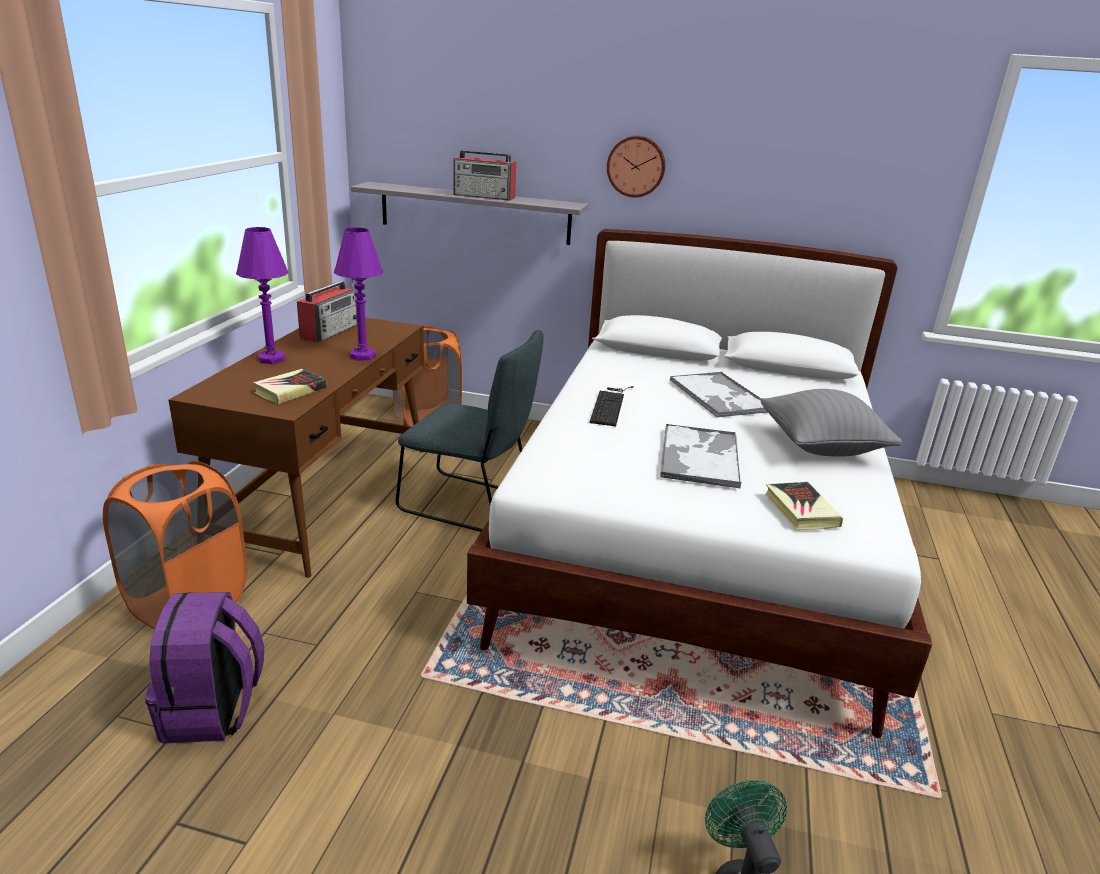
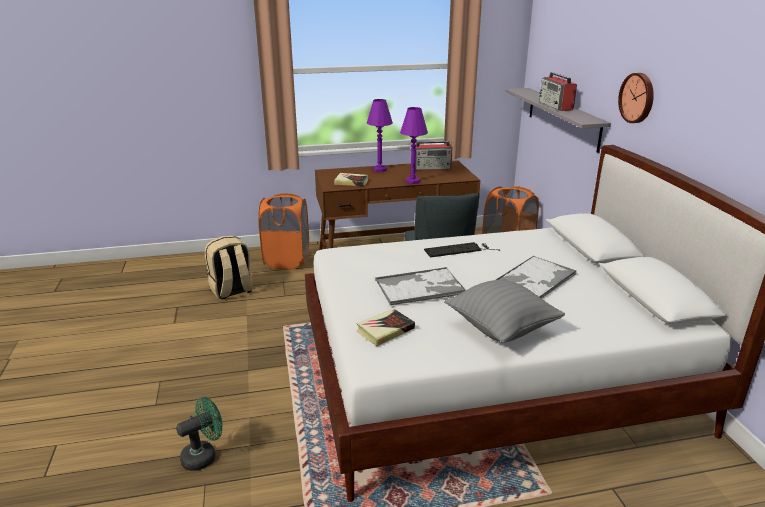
camera: 65 degrees right, 0 degrees up
purple backpack [145,592,264,743] -> beige backpack [204,235,253,300]

